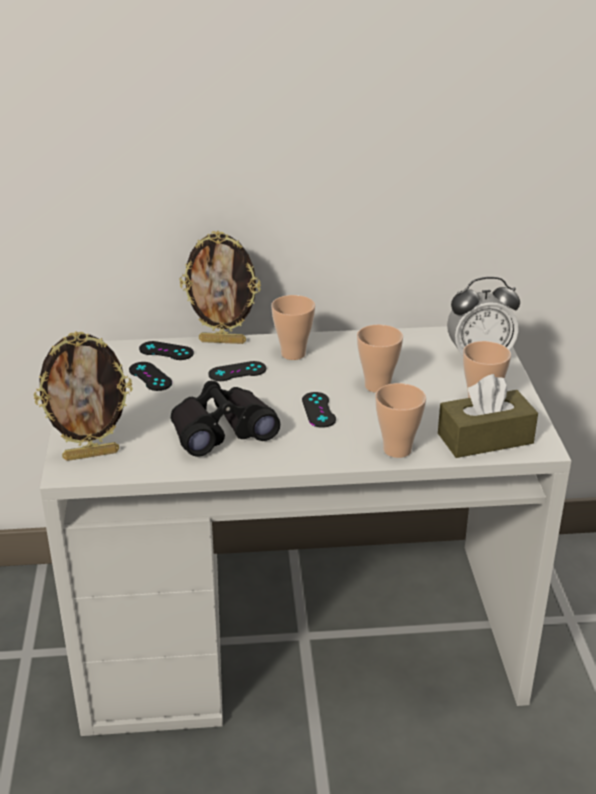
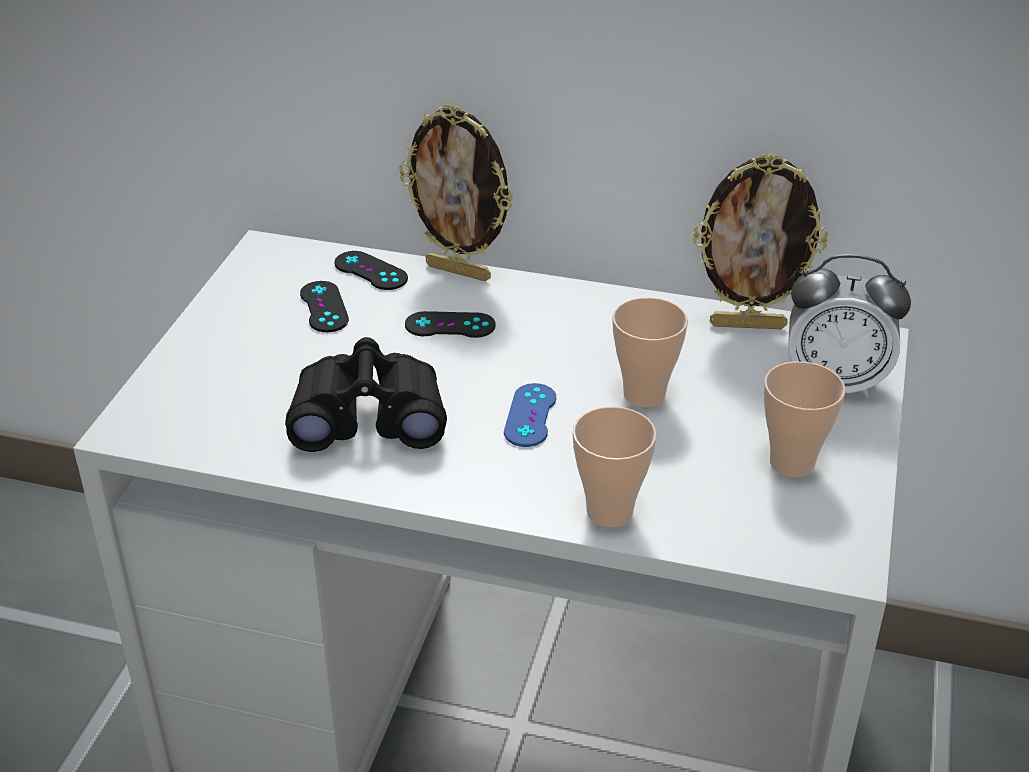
camera: 20 degrees right, 5 degrees up
picture frame [34,331,132,461] -> picture frame moved to [693,153,828,329]
cup [271,295,315,360] -> none
black game controller [302,392,336,428] -> blue game controller [504,383,556,447]
brown tissue box [438,374,538,458] -> none

